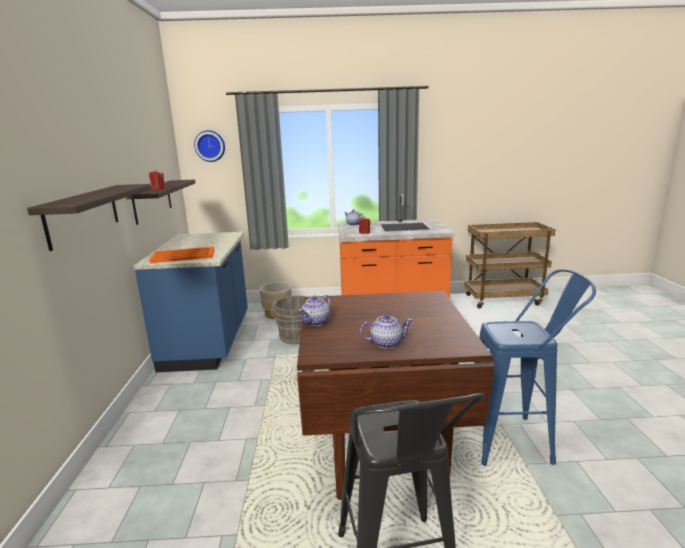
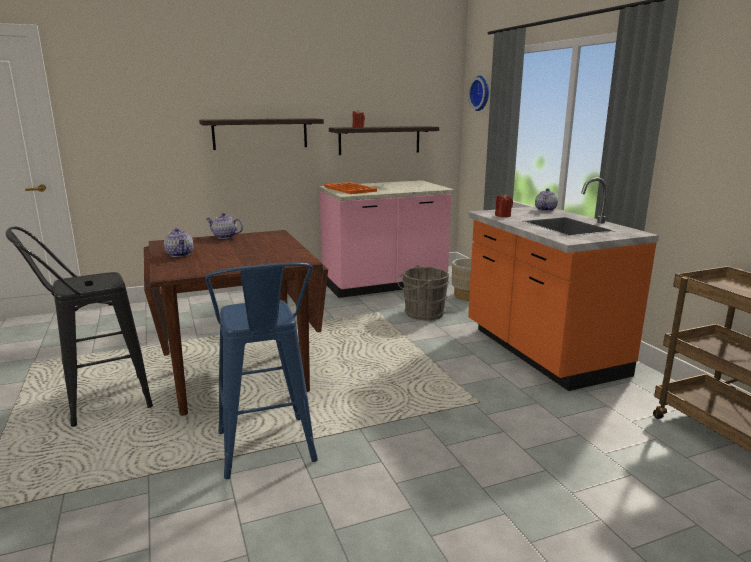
camera: 70 degrees right, 0 degrees up
blue counter [134,232,248,373] -> pink counter [318,180,454,298]

